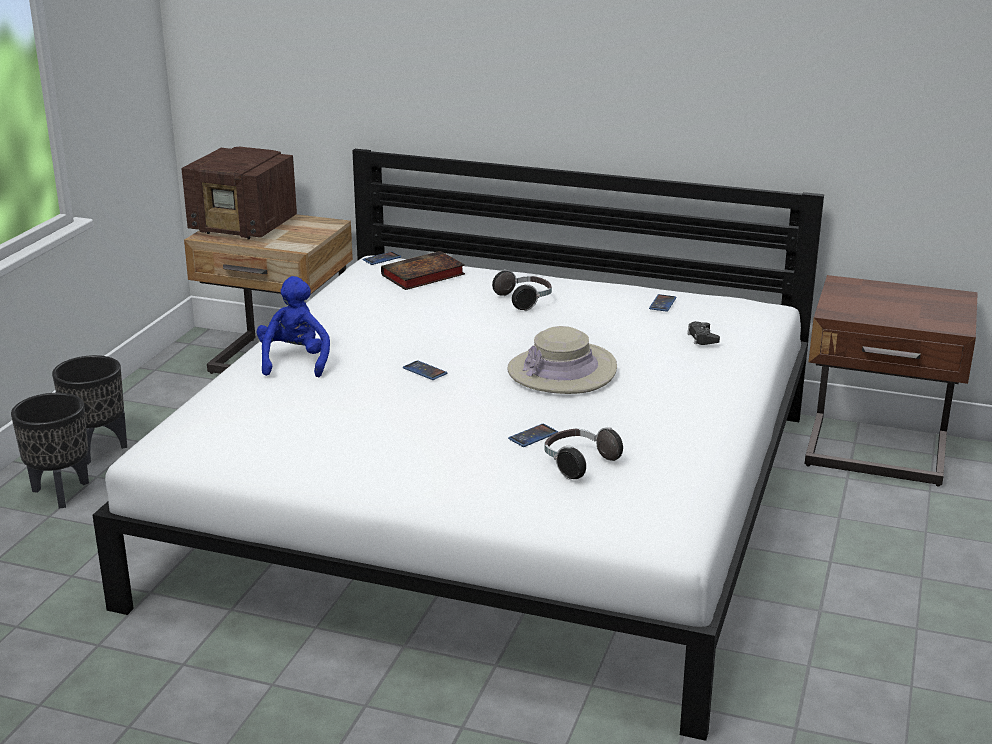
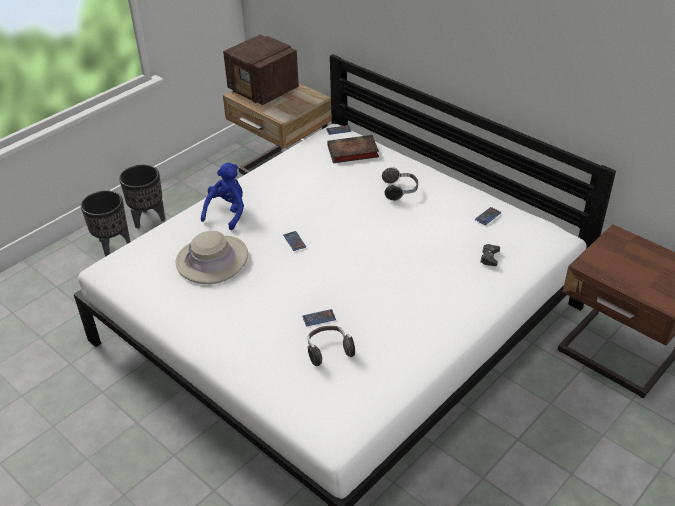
camera: 25 degrees right, 15 degrees up
beige hat [508,326,617,394] -> beige hat moved to [176,231,248,284]

